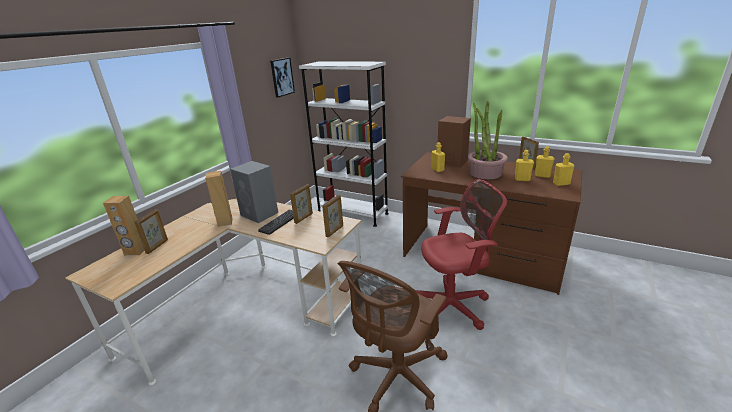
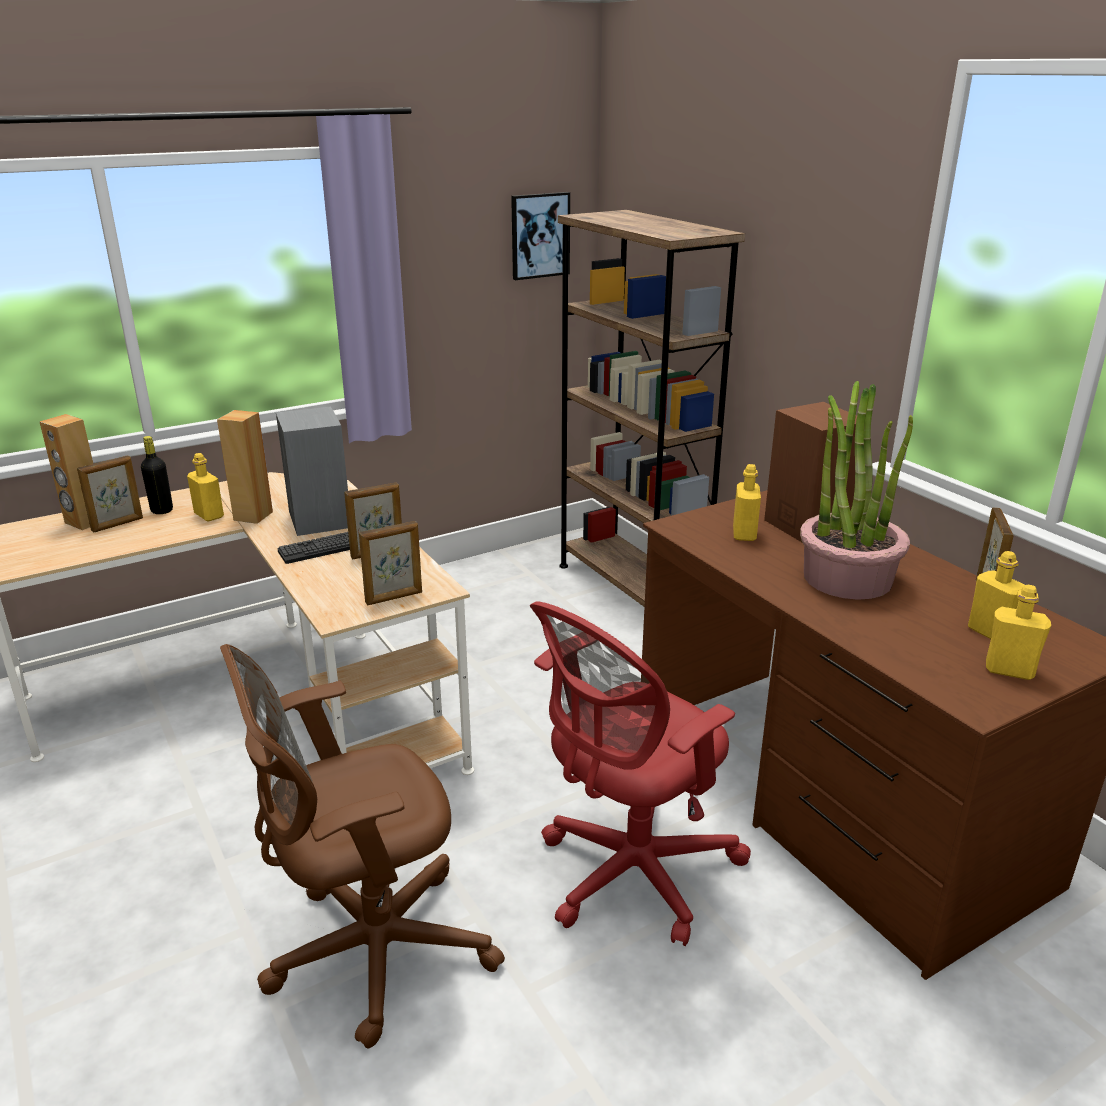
camera: 30 degrees right, 0 degrees up
white bookcase [299,61,389,227] -> brown bookcase [558,210,745,607]
red office chair [415,179,507,330] -> red office chair turned 120 degrees clockwise [530,601,751,946]
yellow bottle [515,150,534,181] -> yellow bottle moved to [187,453,224,521]
none -> black bottle [141,436,173,514]

